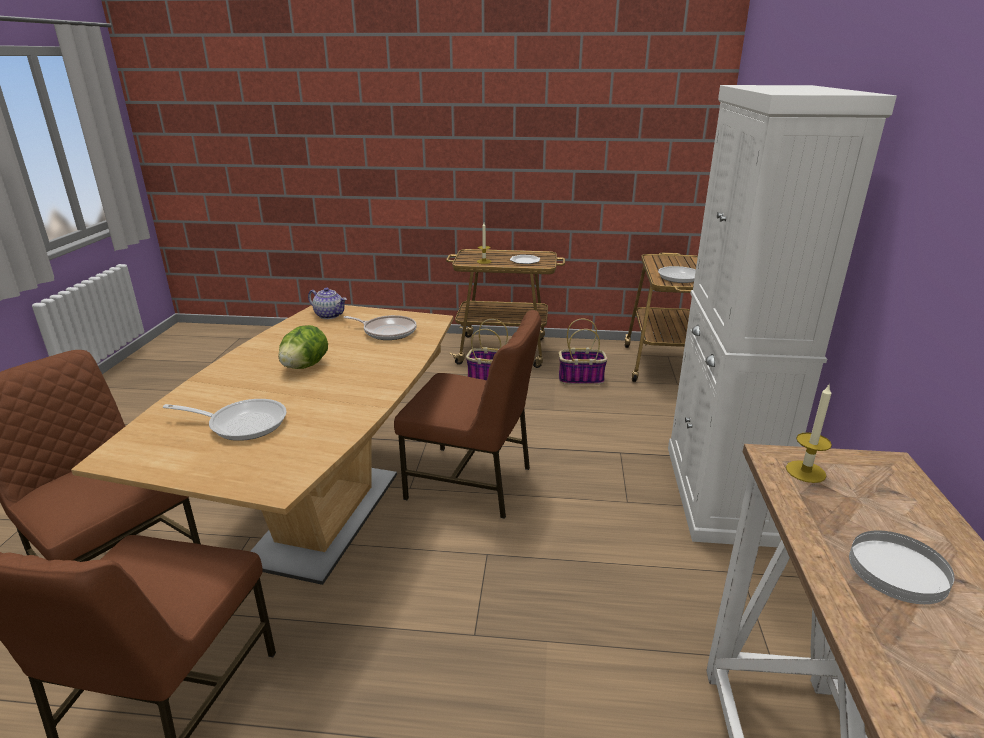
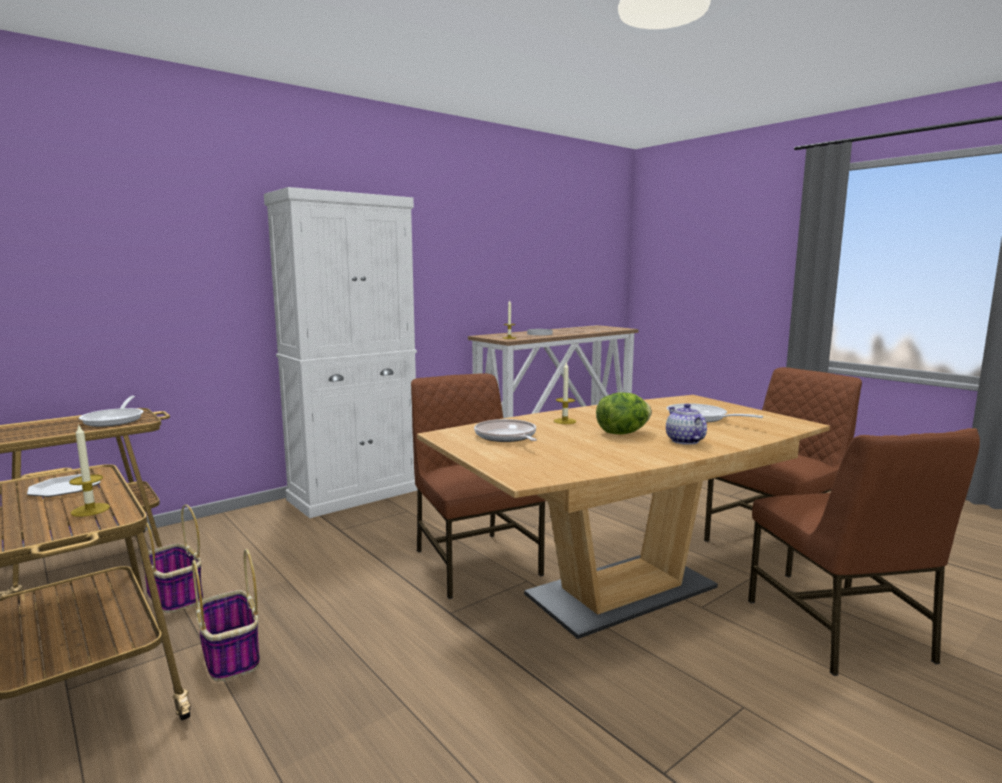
camera: 135 degrees left, 15 degrees down
teapot [308,287,347,319] -> teapot moved to [666,404,707,445]
none -> candle [554,362,576,424]

